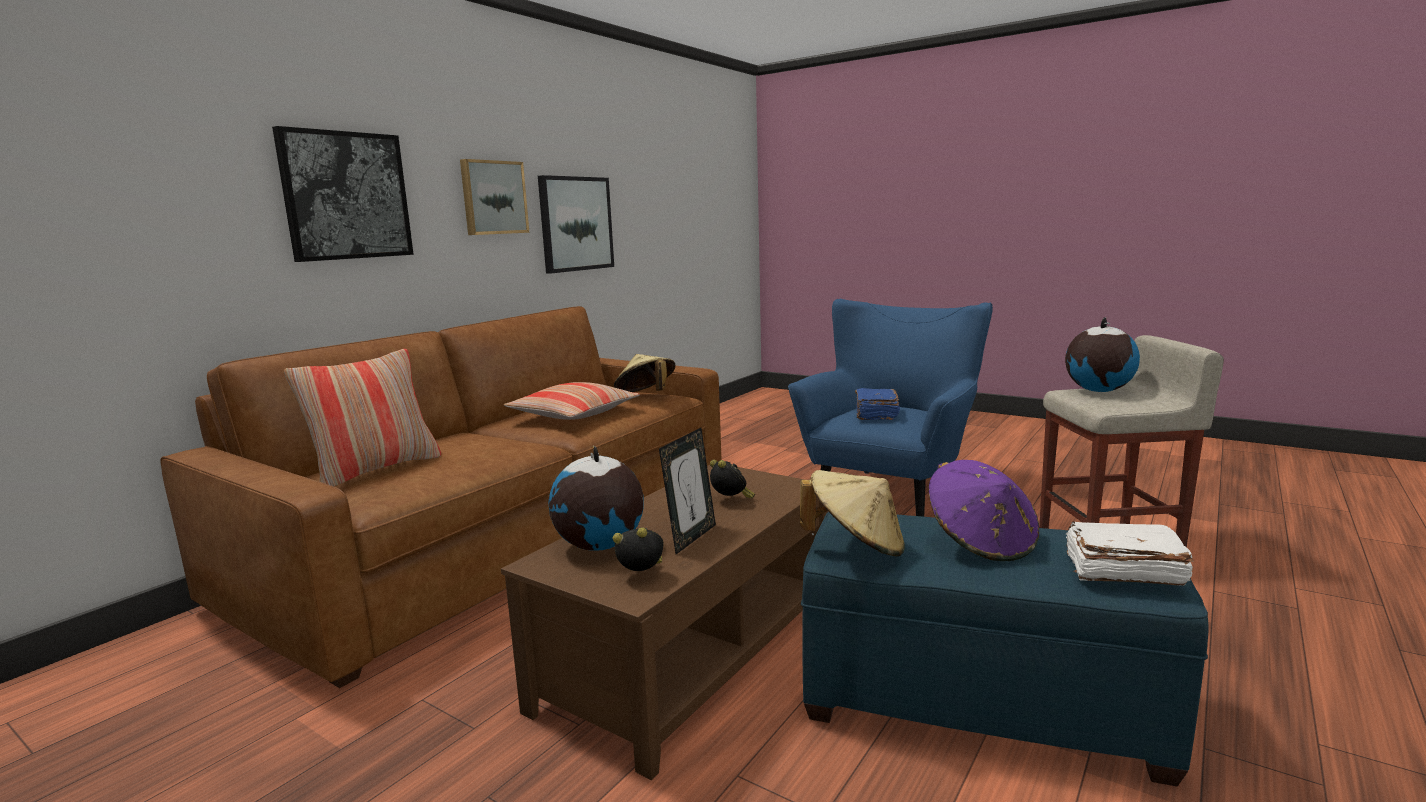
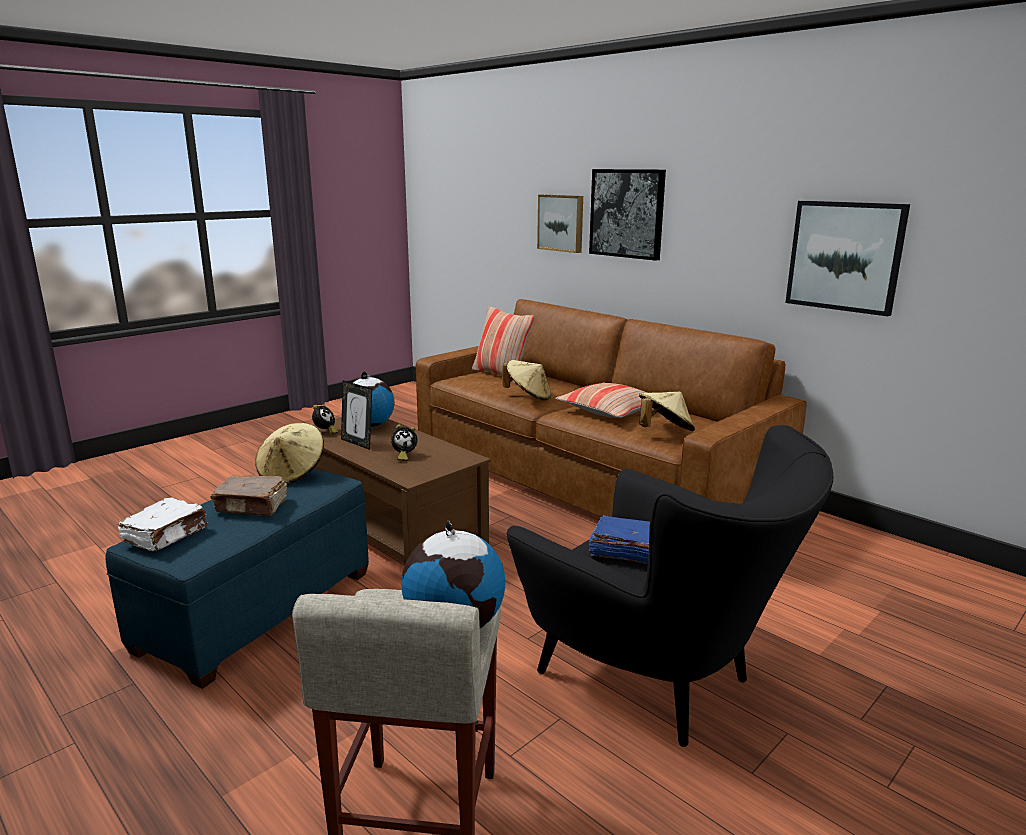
camera: 100 degrees right, 5 degrees up
picture [460,159,529,235] -> picture moved to [537,194,583,253]
blue armchair [788,299,993,517] -> black armchair [506,425,833,747]
purple hat [929,460,1039,561] -> brown book [210,475,287,516]
none -> beige hat [502,360,551,400]

